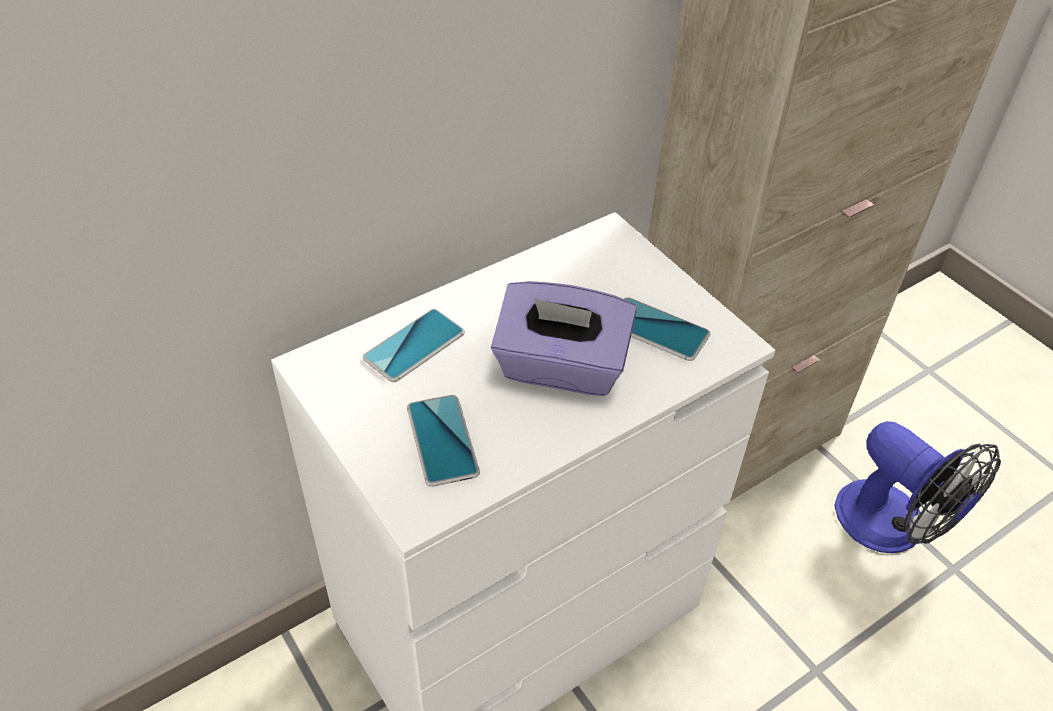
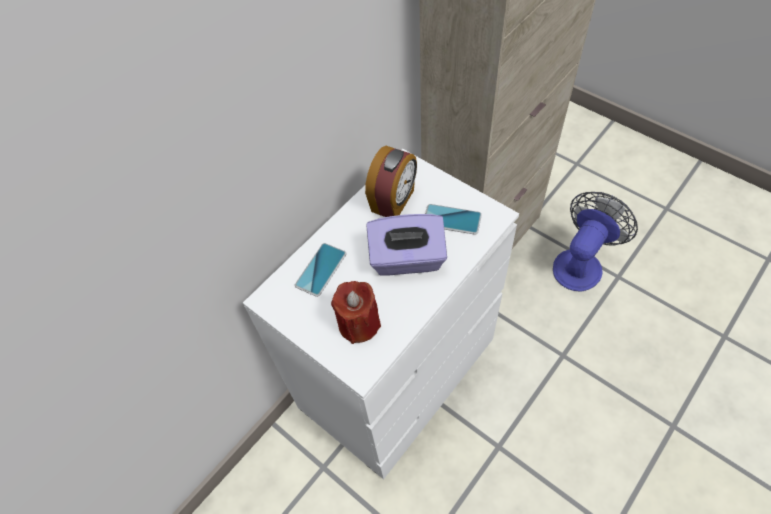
camera: 10 degrees left, 10 degrees up
phone [407,395,480,487] -> red candle [331,281,381,344]
fan [834,421,1001,553] -> fan turned 90 degrees counterclockwise [553,192,638,292]
none -> alarm clock [365,146,417,217]

